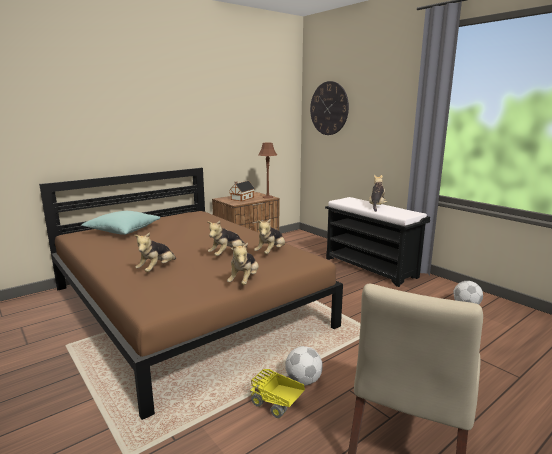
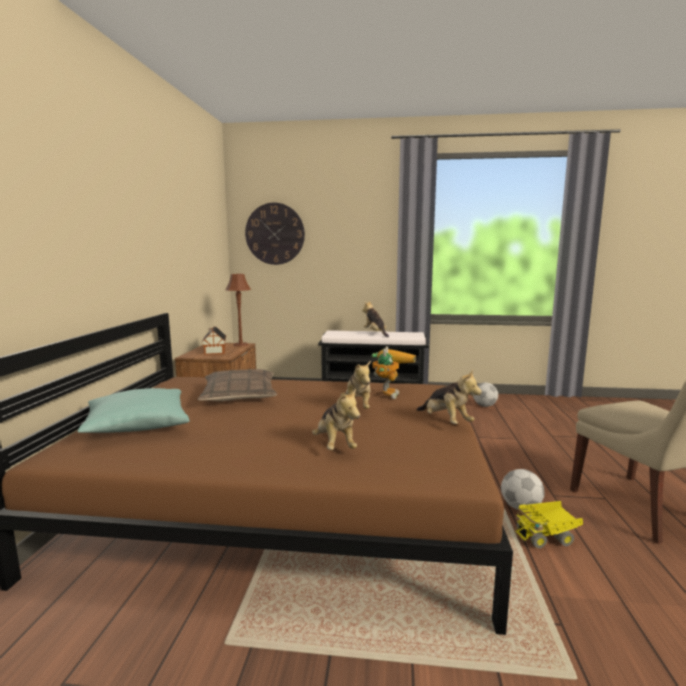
camera: 45 degrees left, 5 degrees down
plush toy [254,219,285,254] -> toy robot [372,346,416,399]
none -> pillow [197,369,277,401]

